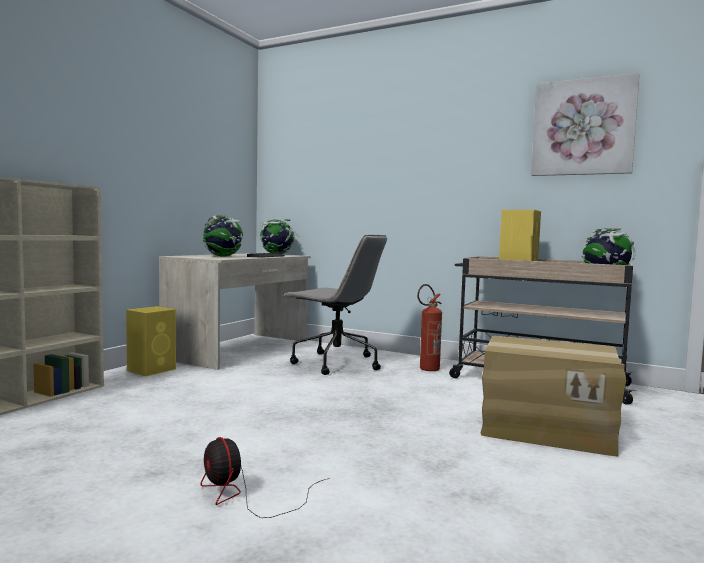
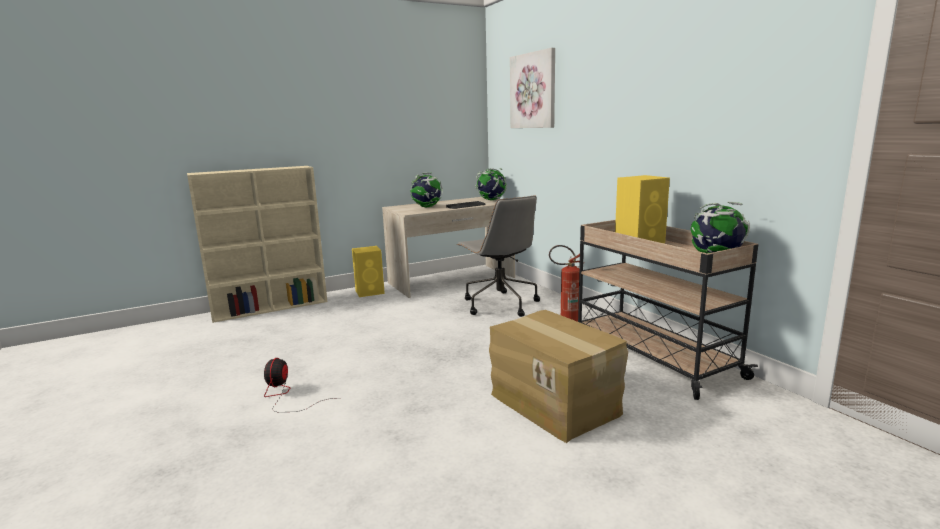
camera: 35 degrees right, 10 degrees up
picture [531,73,640,176] -> picture moved to [510,48,555,128]

